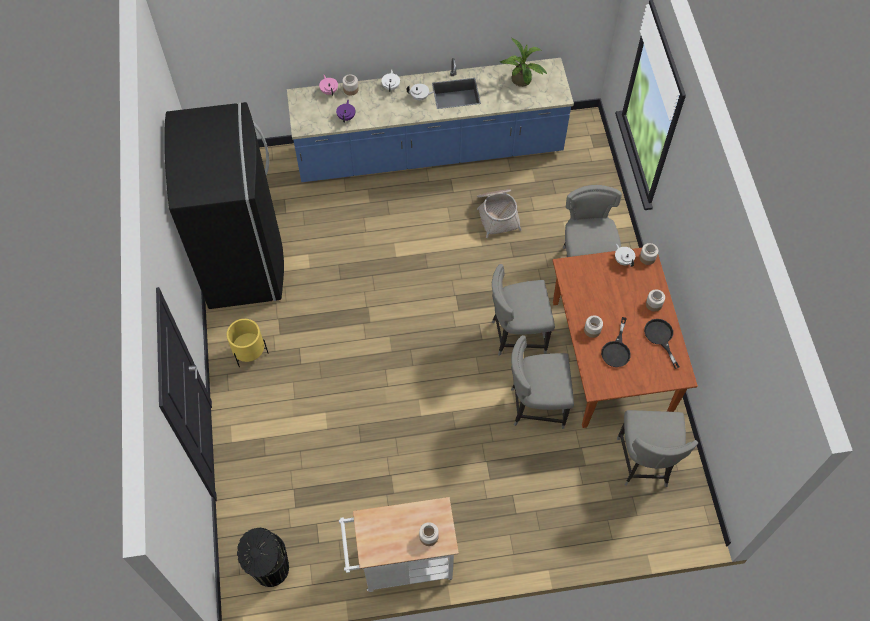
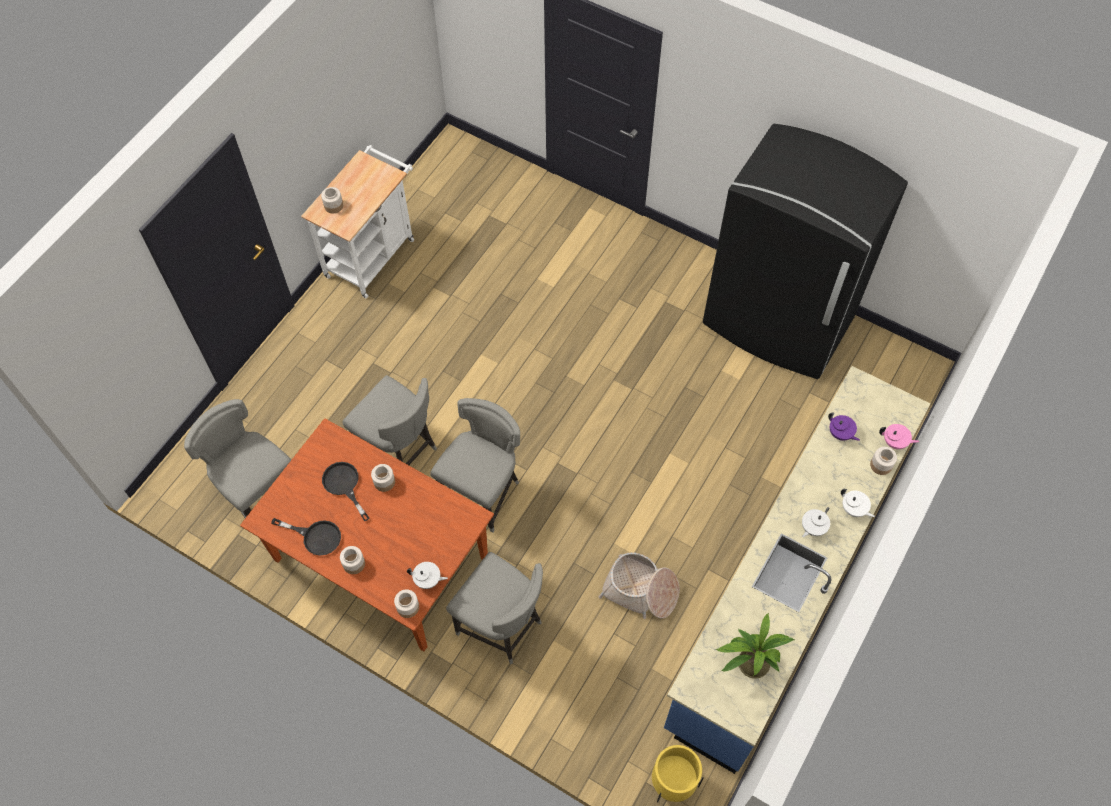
camera: 130 degrees right, 0 degrees up
yellow planter [226,319,269,368] -> yellow planter moved to [652,745,704,803]
black trash can [237,528,289,587] -> none
grey chair [511,335,574,429] -> grey chair turned 90 degrees clockwise [343,375,437,465]

